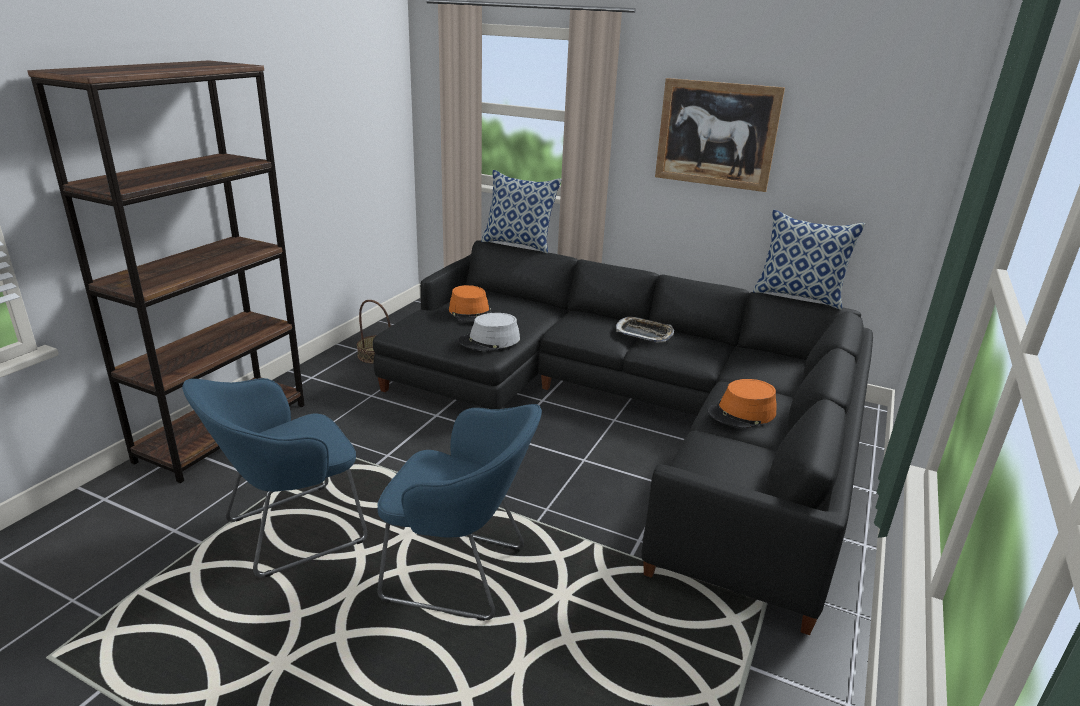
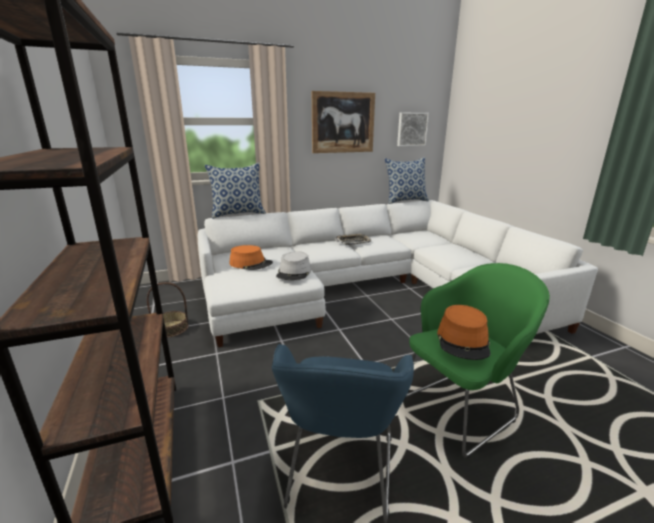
camera: 45 degrees left, 5 degrees down
black sofa [373,240,873,635] -> white sofa [198,200,598,347]
blue armchair [377,404,542,621] -> green armchair [405,263,550,458]
orange hat [708,379,776,429] -> orange hat moved to [437,305,490,360]
none -> picture [397,113,429,146]

